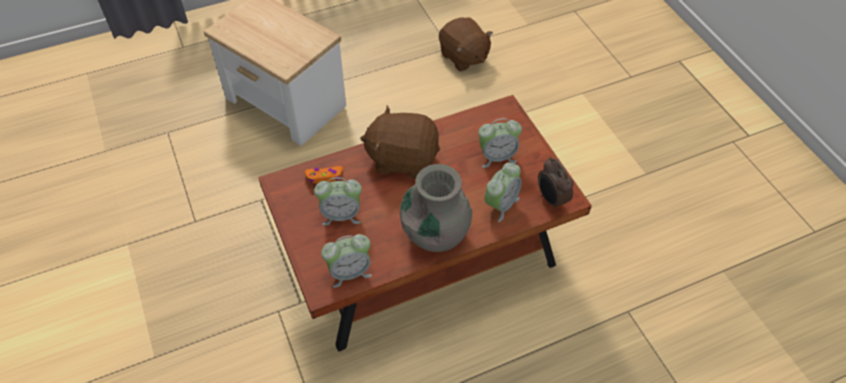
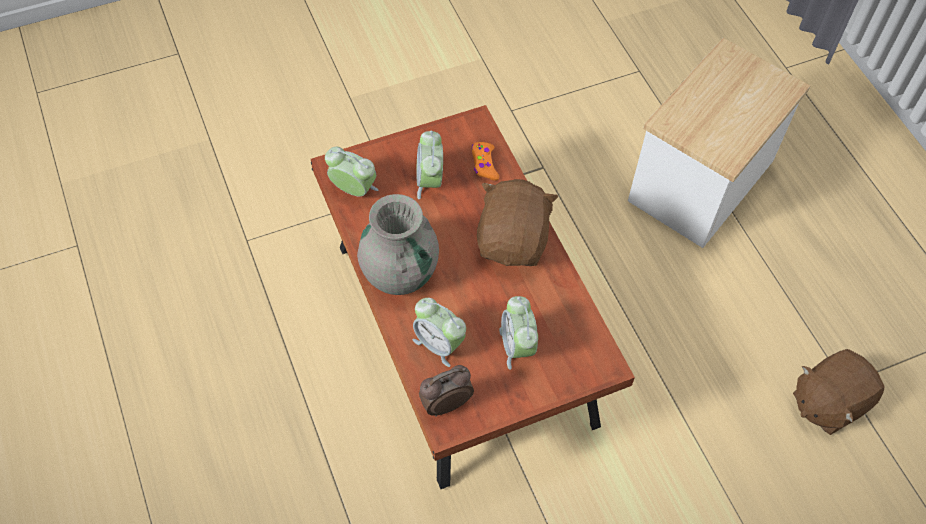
camera: 90 degrees right, 5 degrees up
alarm clock [321,234,372,288] -> alarm clock turned 135 degrees clockwise [325,147,378,196]

